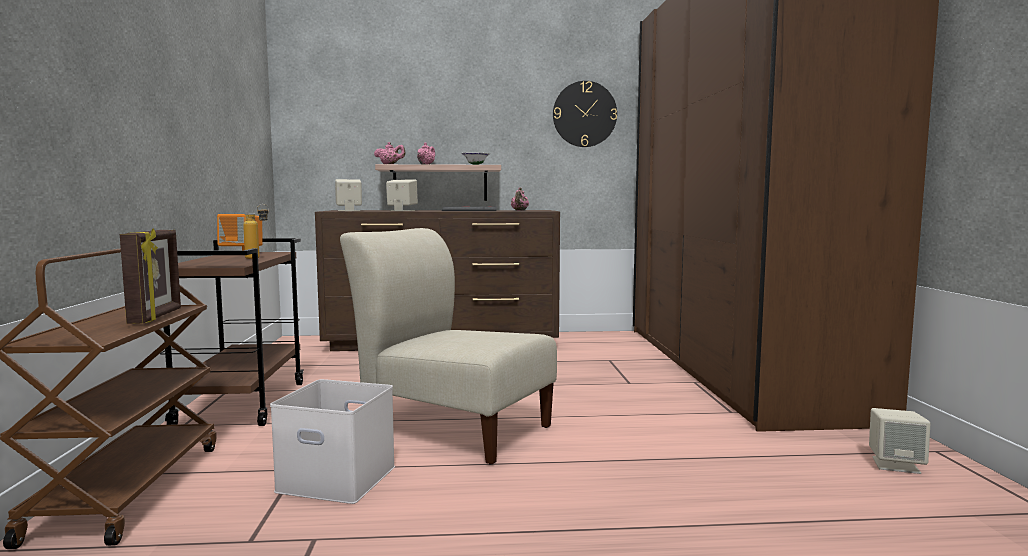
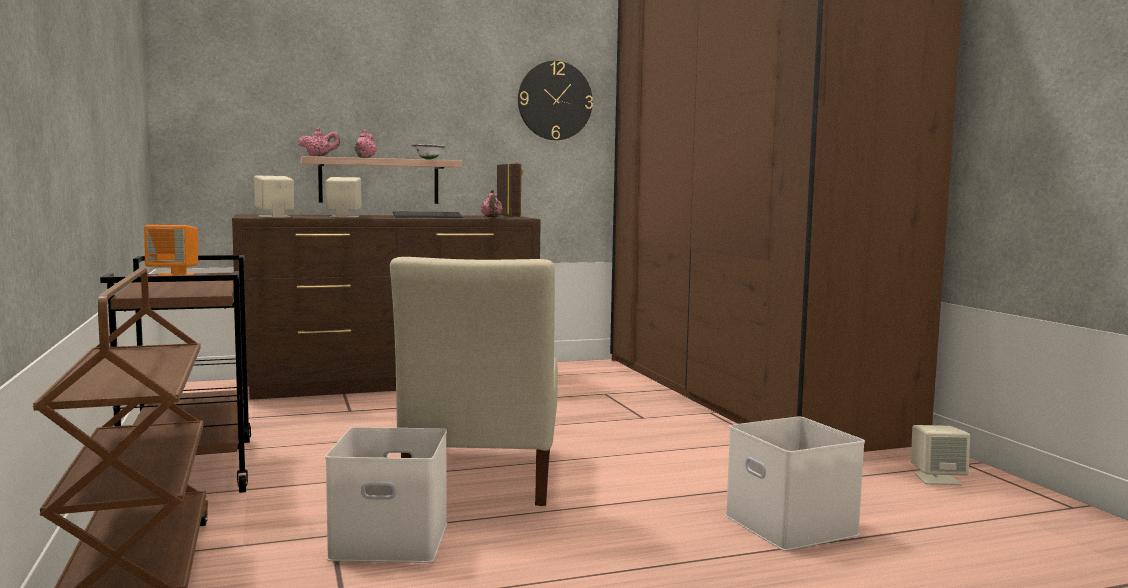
camera: 15 degrees left, 0 degrees up
picture frame [120,228,181,324] -> picture frame moved to [497,162,523,217]
bottle [243,204,269,259] -> none
beige chair [340,228,557,465] -> beige chair turned 105 degrees counterclockwise [390,257,558,506]
none -> white storage box [725,417,865,551]

